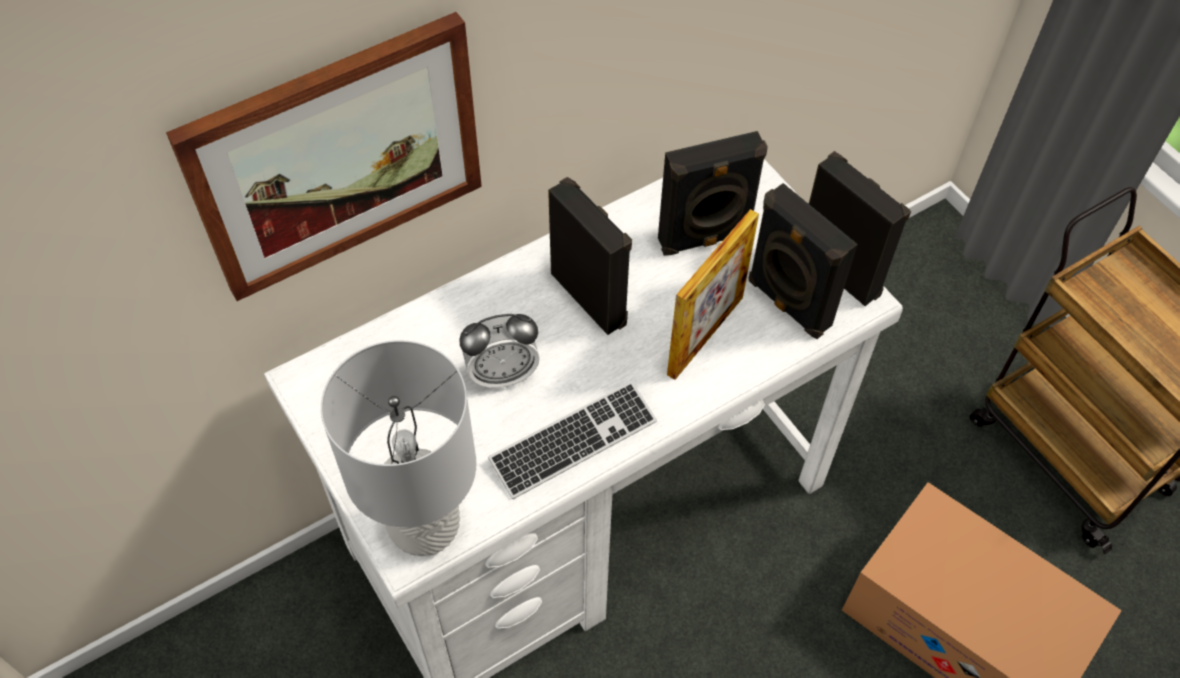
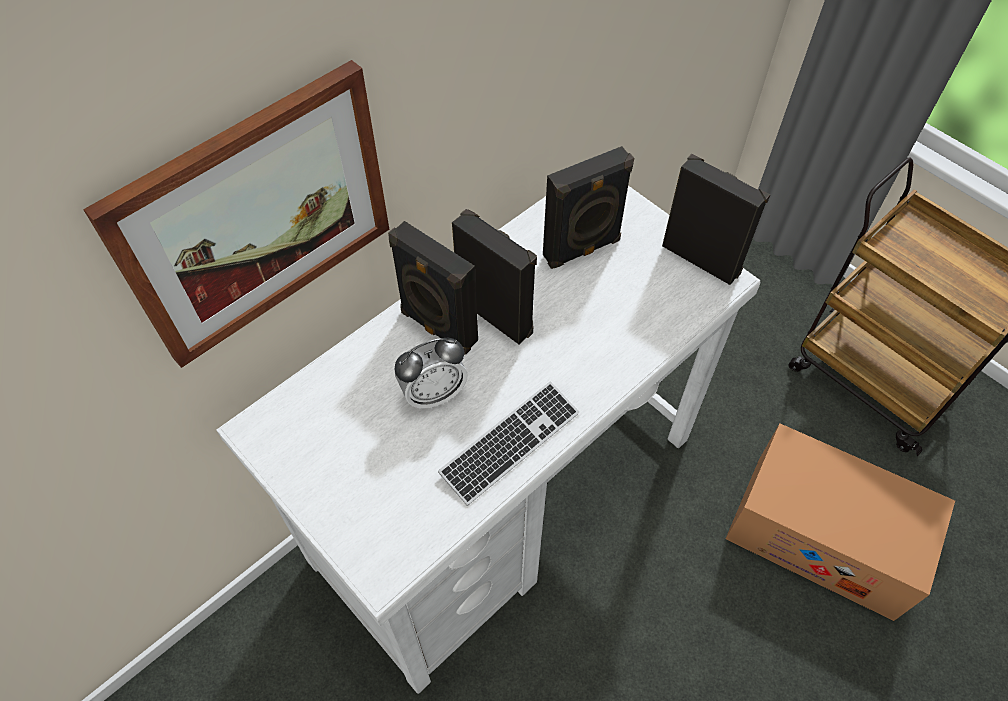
camera: 10 degrees left, 0 degrees up
grey table lamp [321,340,476,556] -> none
picture frame [667,209,759,380] -> none
black speaker [748,183,858,339] -> black speaker moved to [388,221,478,355]

